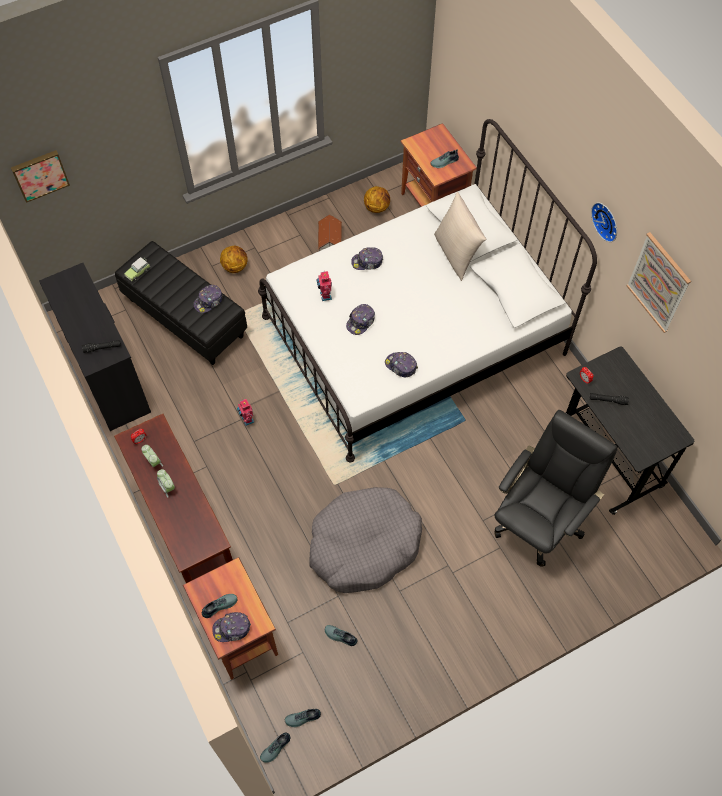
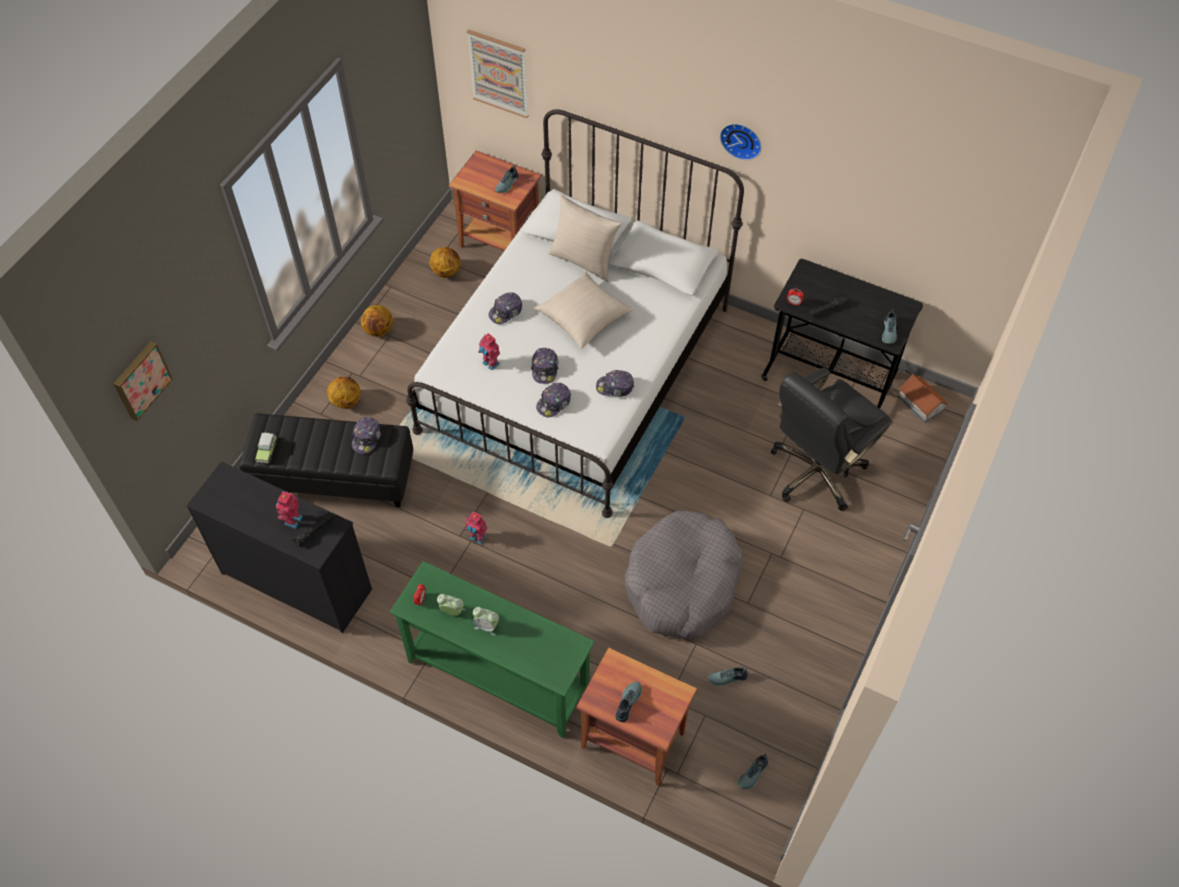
camera: 35 degrees left, 5 degrees down
brown console table [114,414,233,583] -> green console table [390,561,595,738]
cap [212,612,251,642] -> cap moved to [536,383,571,417]
shoe [260,732,290,763] -> shoe moved to [882,309,897,344]
toy house [318,214,342,251] -> toy house moved to [898,375,948,423]
black office chair [494,410,617,566] -> black office chair turned 135 degrees counterclockwise [771,367,892,511]
picture [626,232,691,333] -> picture moved to [467,29,529,118]
none -> toy robot [275,491,303,529]
none -> basketball [361,305,393,337]
none -> beige pillow [534,271,634,349]

